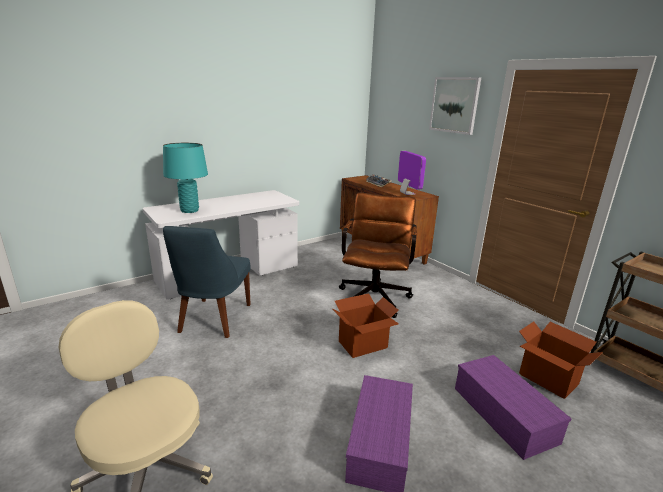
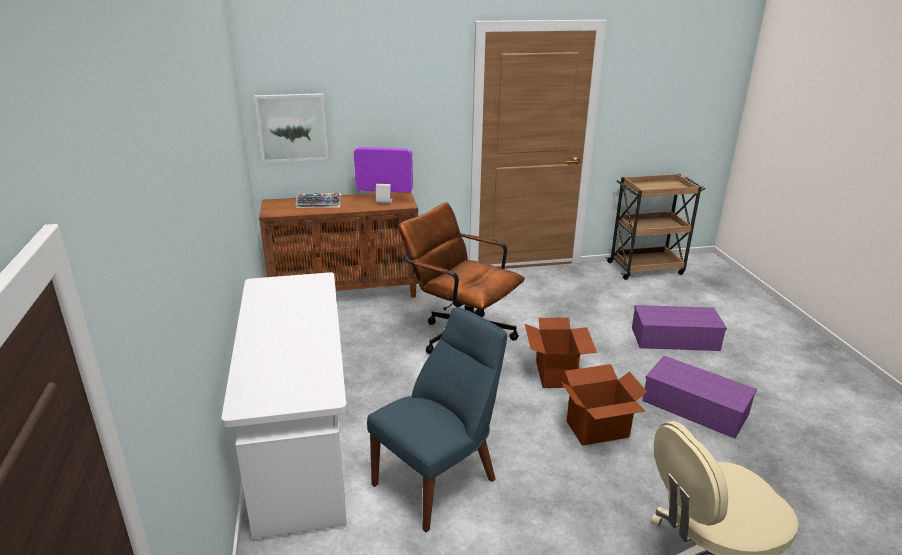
camera: 65 degrees left, 5 degrees up
turquoise table lamp [163,143,208,213] -> none
blue chair [163,226,251,338] -> blue chair turned 75 degrees counterclockwise [367,307,507,532]
picture [429,77,481,135] -> picture moved to [254,93,329,163]
cardboard box [519,321,603,399] -> cardboard box moved to [561,364,647,446]

